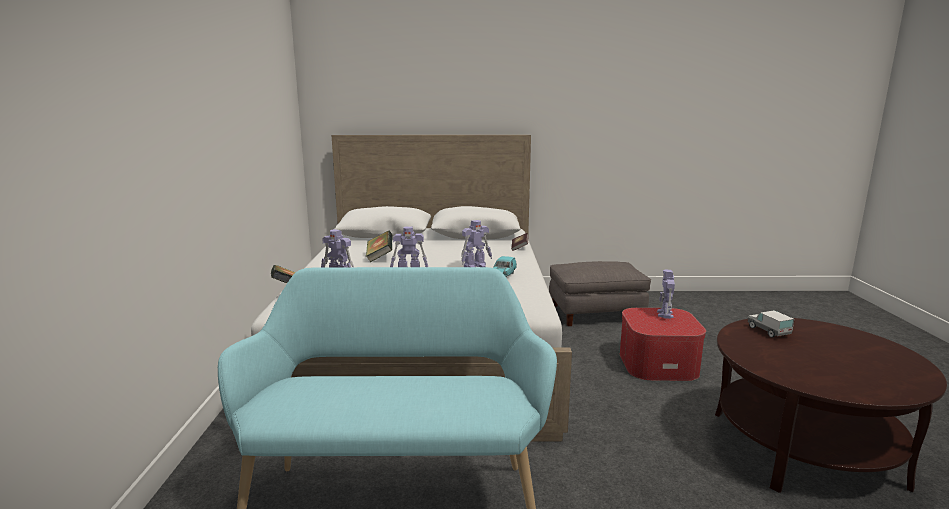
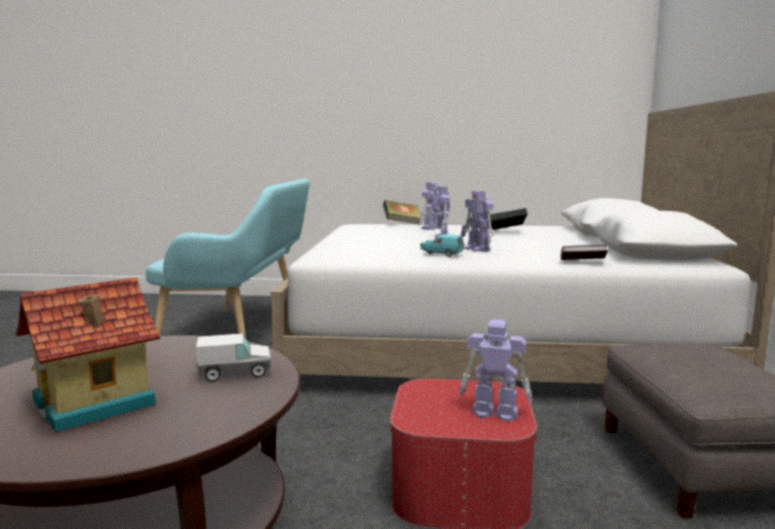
camera: 95 degrees right, 5 degrees down
none -> toy house [16,278,160,432]

